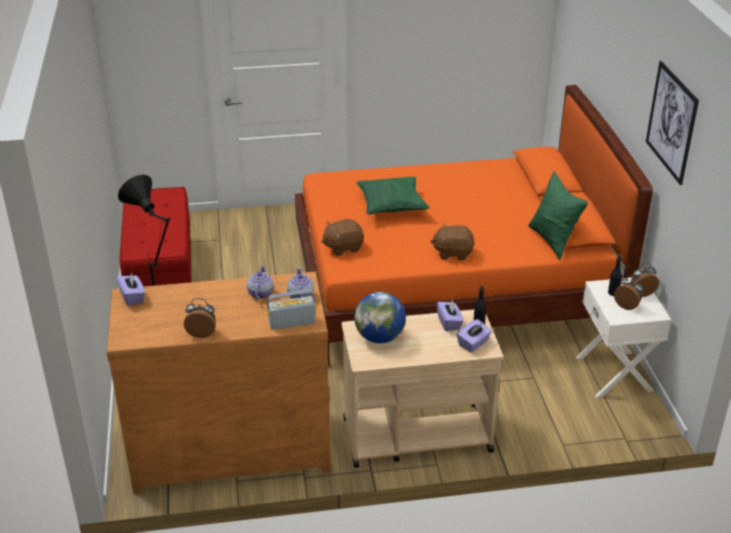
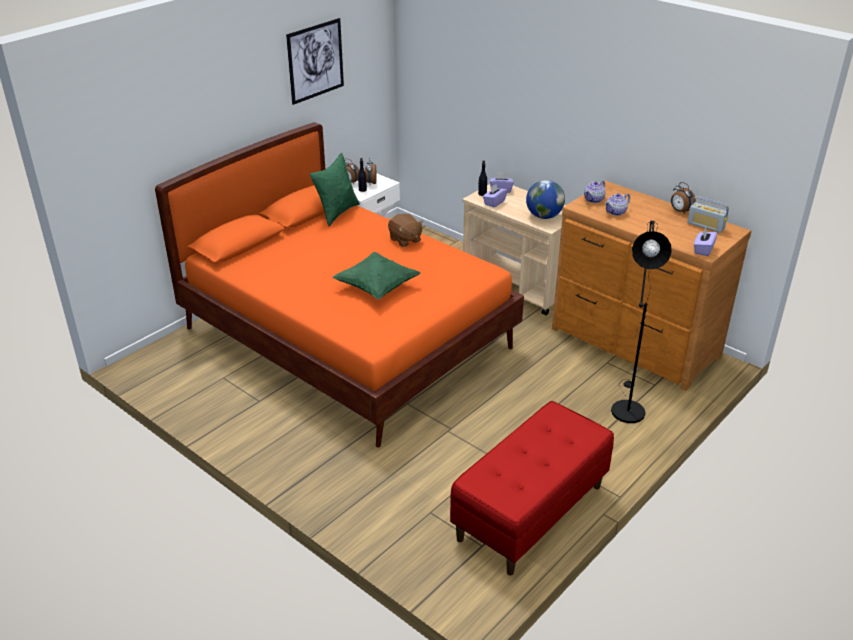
camera: 130 degrees left, 0 degrees up
radio [267,289,316,330] -> radio moved to [687,196,729,233]
brown plush toy [321,219,364,256] -> none

